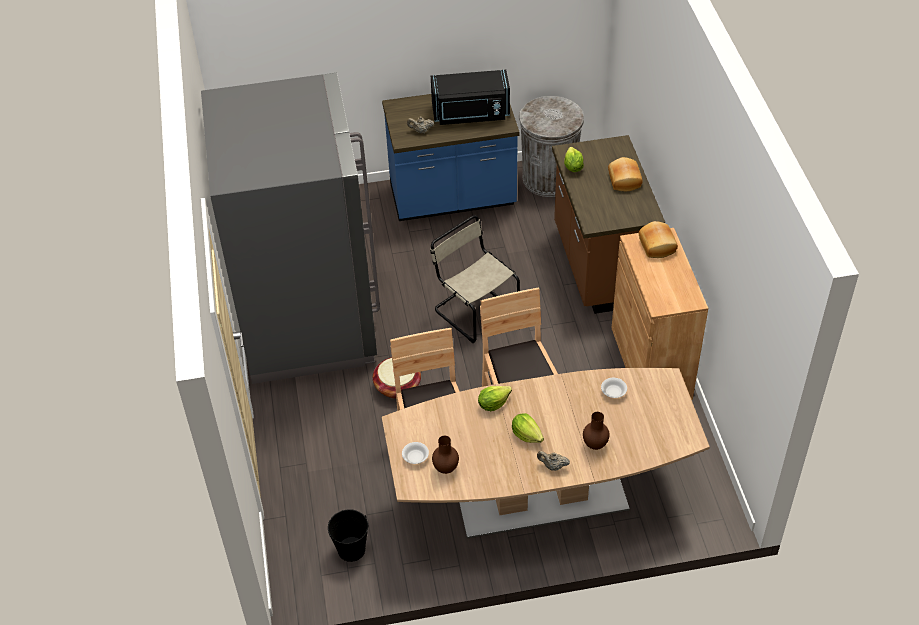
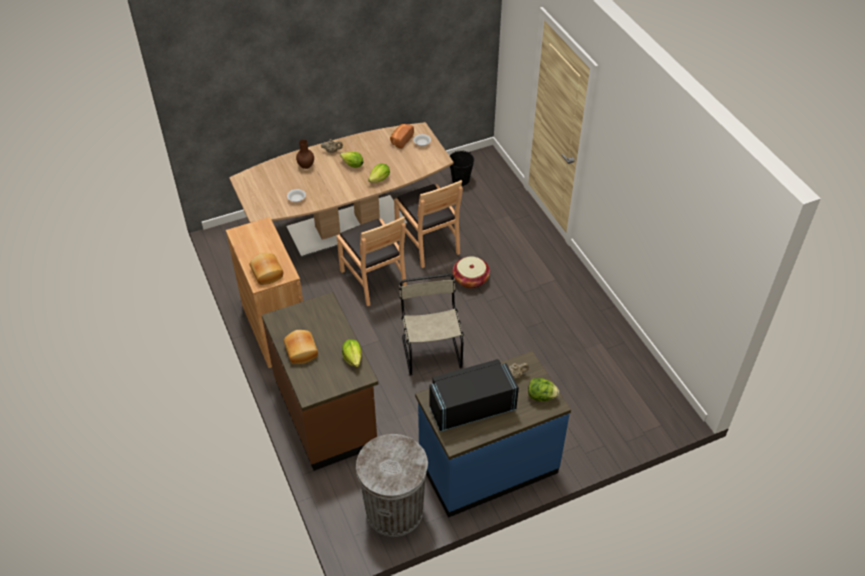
camera: 165 degrees right, 0 degrees up
grey fridge [201,73,380,384] -> none
beige chair [430,215,520,343] -> beige chair turned 135 degrees counterclockwise [399,274,463,376]
brown vase [432,436,459,474] -> bread [390,124,414,149]
none -> lettuce [528,378,559,401]

